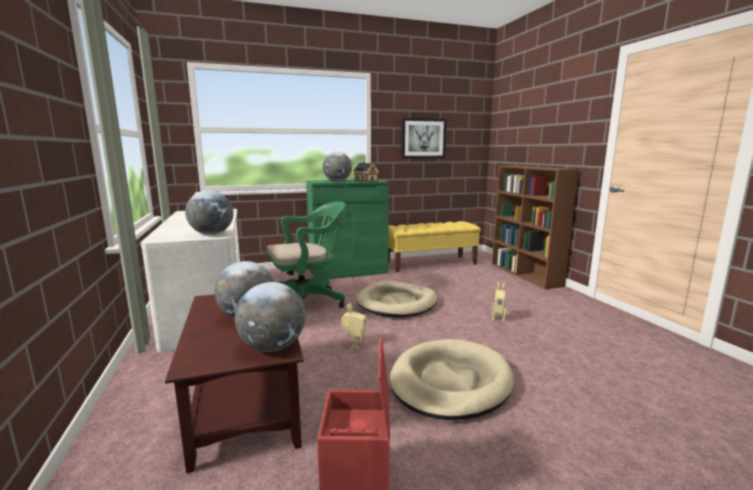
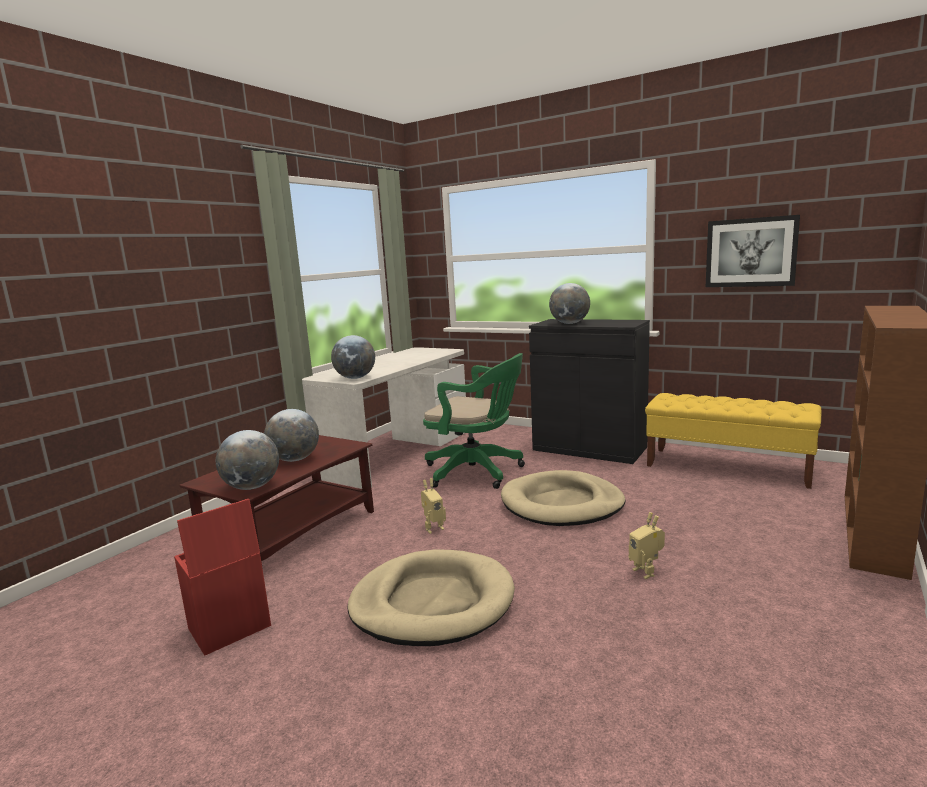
camera: 50 degrees right, 0 degrees up
green cabinet [306,179,389,280] -> black cabinet [529,319,650,464]
toy house [353,161,379,181] -> none

